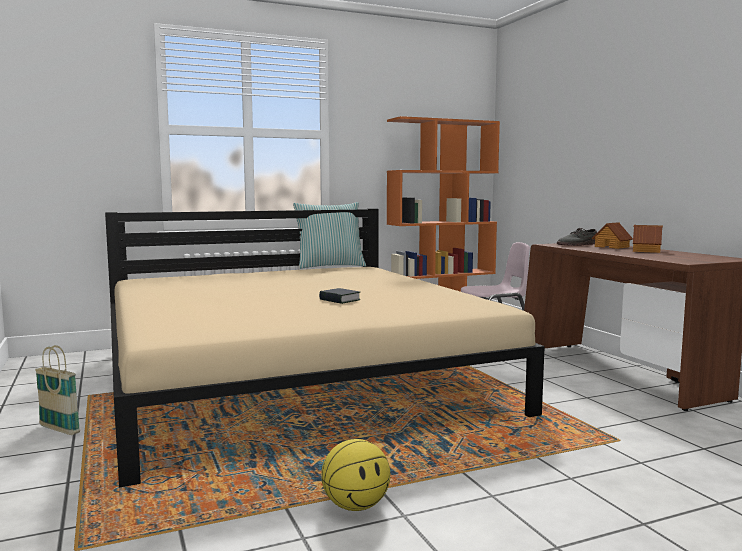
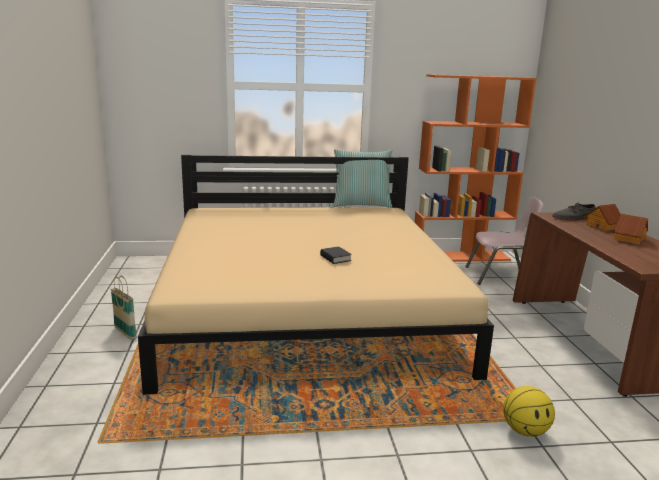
camera: 15 degrees right, 10 degrees up
basketball [321,439,390,511] -> basketball moved to [503,386,555,437]

